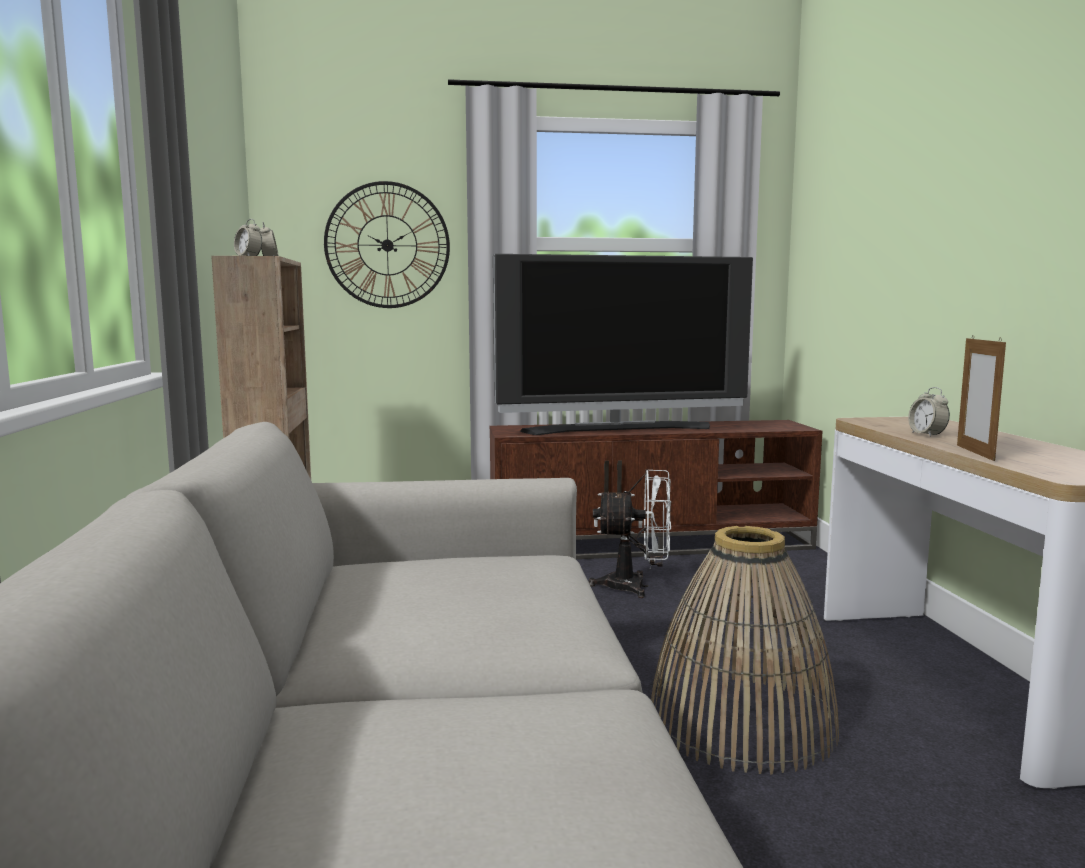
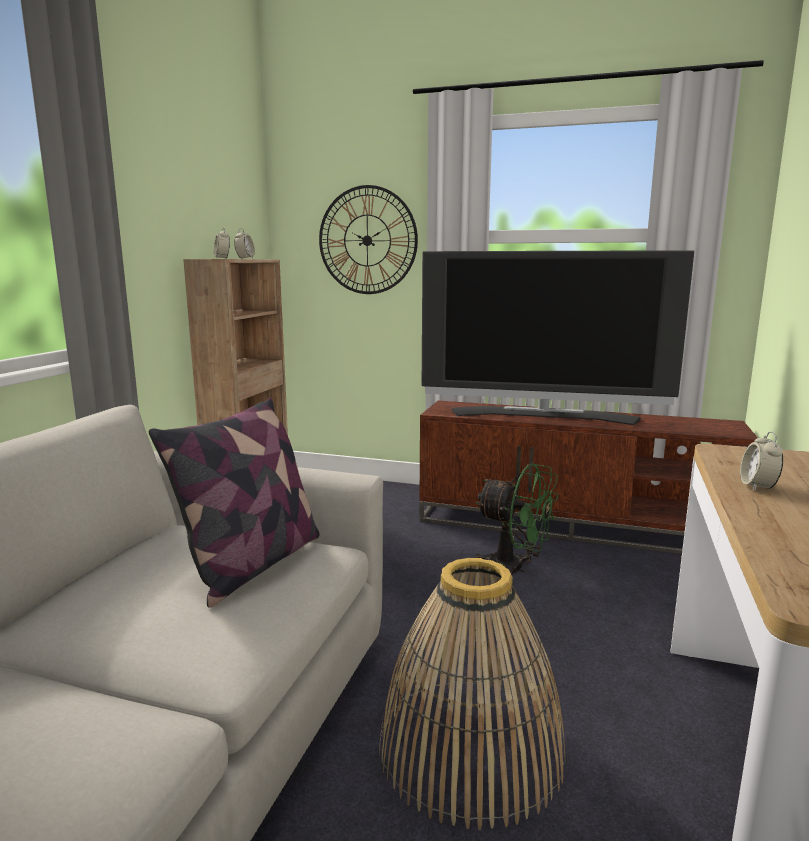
camera: 25 degrees right, 5 degrees up
white fan [589,469,671,598] -> green fan [474,463,559,575]
picture frame [957,335,1006,461] -> none
none -> pillow [149,397,320,608]

